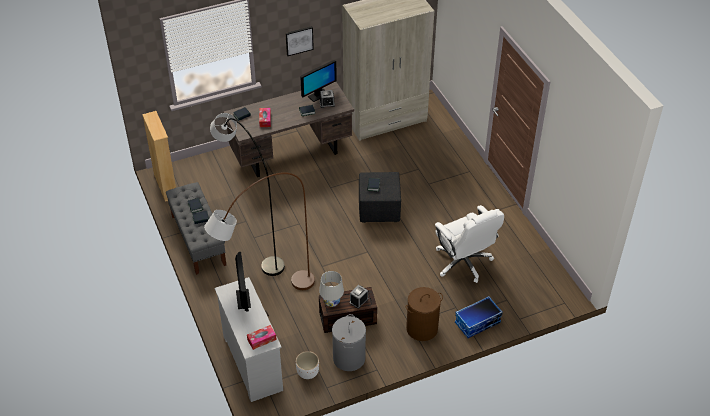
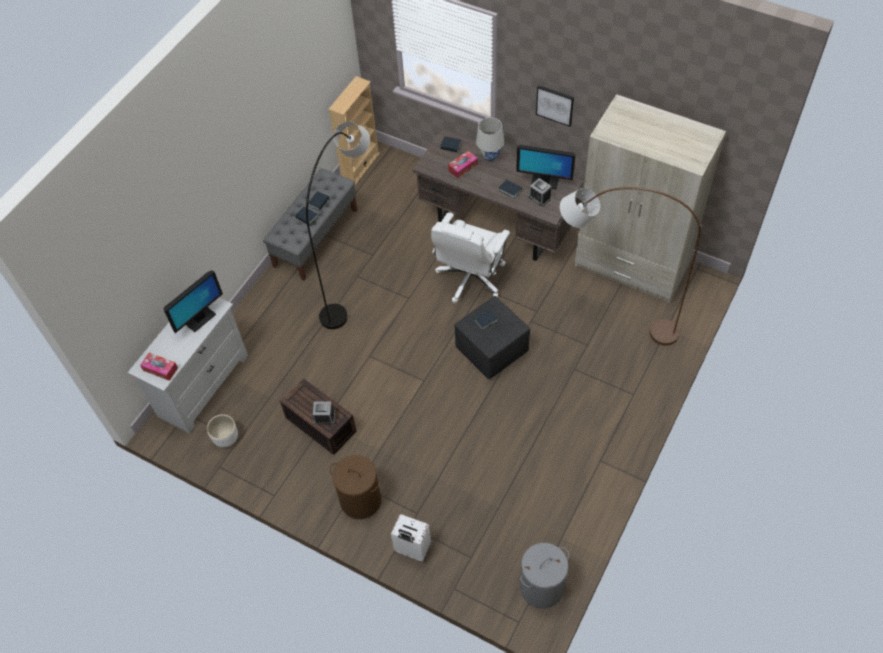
camera: 55 degrees right, 10 degrees up
brown floor lamp [204,172,315,290] -> brown floor lamp moved to [560,187,701,346]
white table lamp [319,271,344,307] -> white table lamp moved to [476,117,504,161]
grey laundry basket [332,314,366,371] -> grey laundry basket moved to [520,543,569,609]
white office chair [435,205,504,283] -> white office chair moved to [431,212,510,303]
storage box [455,296,503,338] -> white suitcase [391,514,431,561]

